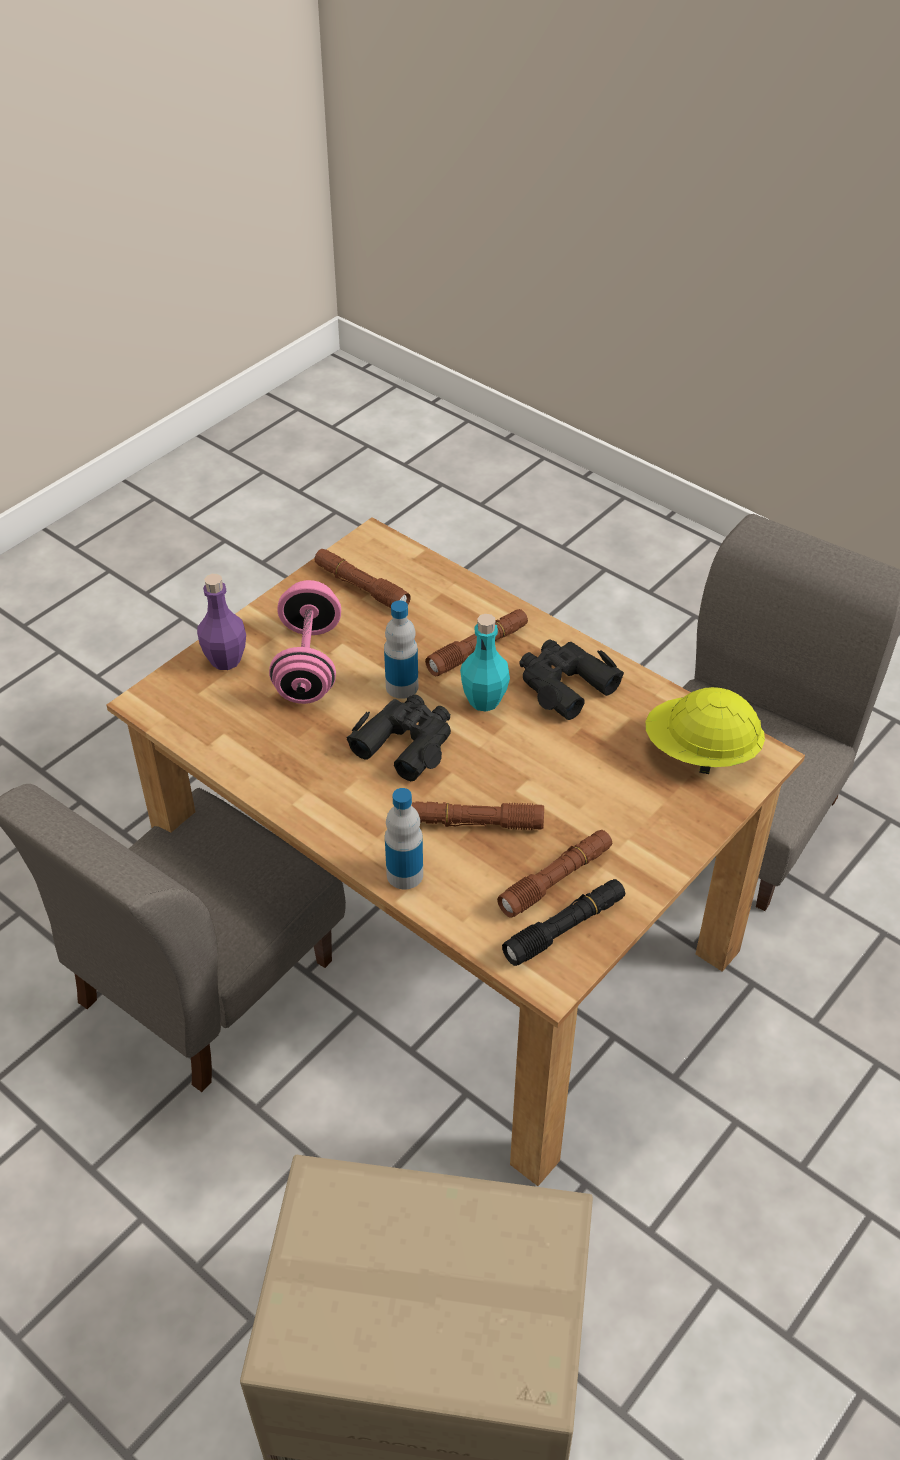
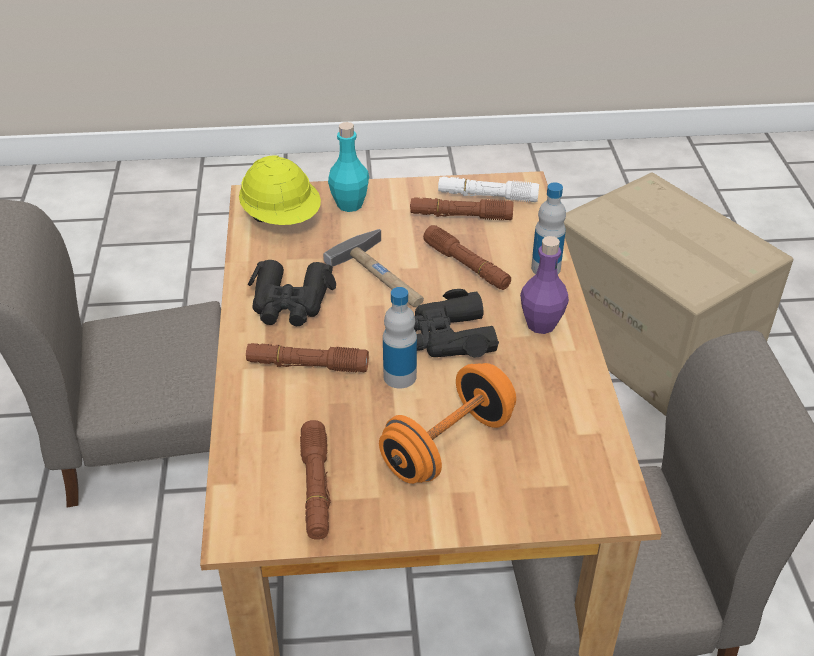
camera: 135 degrees left, 5 degrees down
purple bottle [197,574,246,670] -> purple bottle moved to [520,236,569,334]
pink dumbbell [269,580,341,704] -> orange dumbbell [379,363,516,484]
turquoise bottle [460,614,510,712] -> turquoise bottle moved to [328,122,369,212]
black flashlight [502,879,625,966] -> white flashlight [438,177,539,202]
none -> hammer [323,229,424,307]

